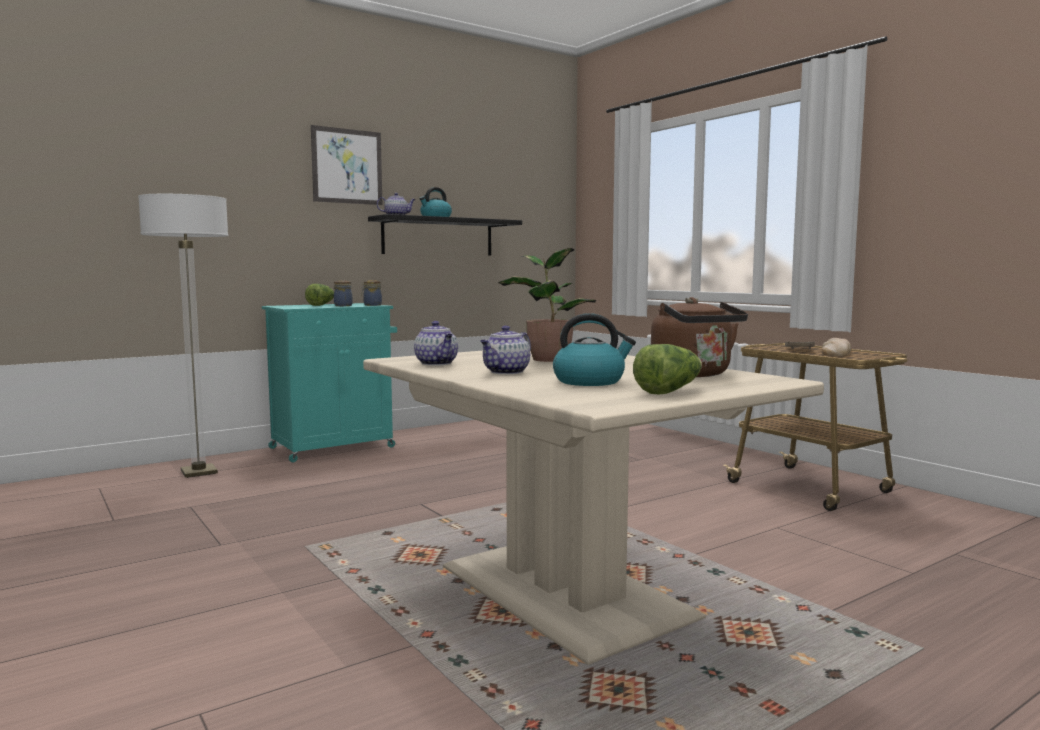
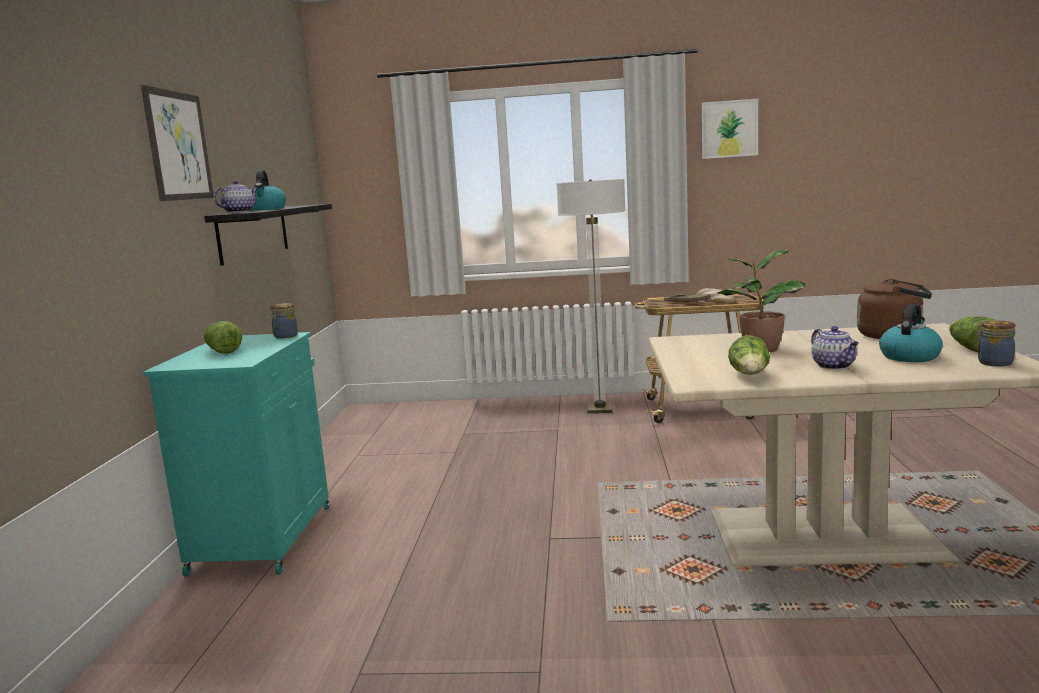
camera: 50 degrees left, 5 degrees up
floor lamp [138,194,229,478] -> floor lamp moved to [556,179,626,413]
jar [334,281,353,306] -> jar moved to [975,320,1016,367]
teapot [414,321,458,366] -> lettuce [728,335,770,375]
none -> picture [702,99,758,159]

